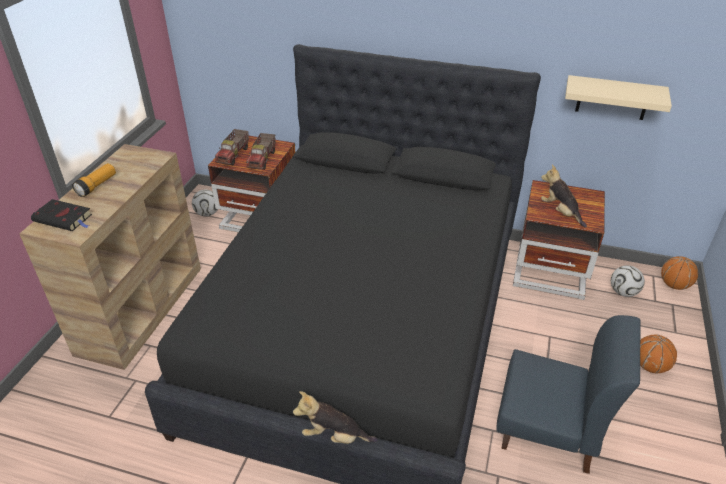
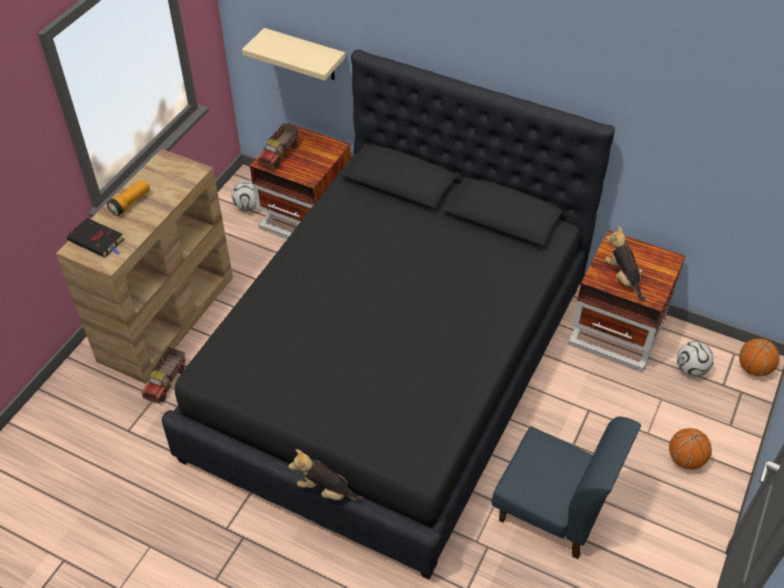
camera: 10 degrees right, 10 degrees up
toy truck [246,133,276,170] -> toy truck moved to [142,347,185,404]
beige shelf [565,75,672,120] -> beige shelf moved to [242,28,346,81]

